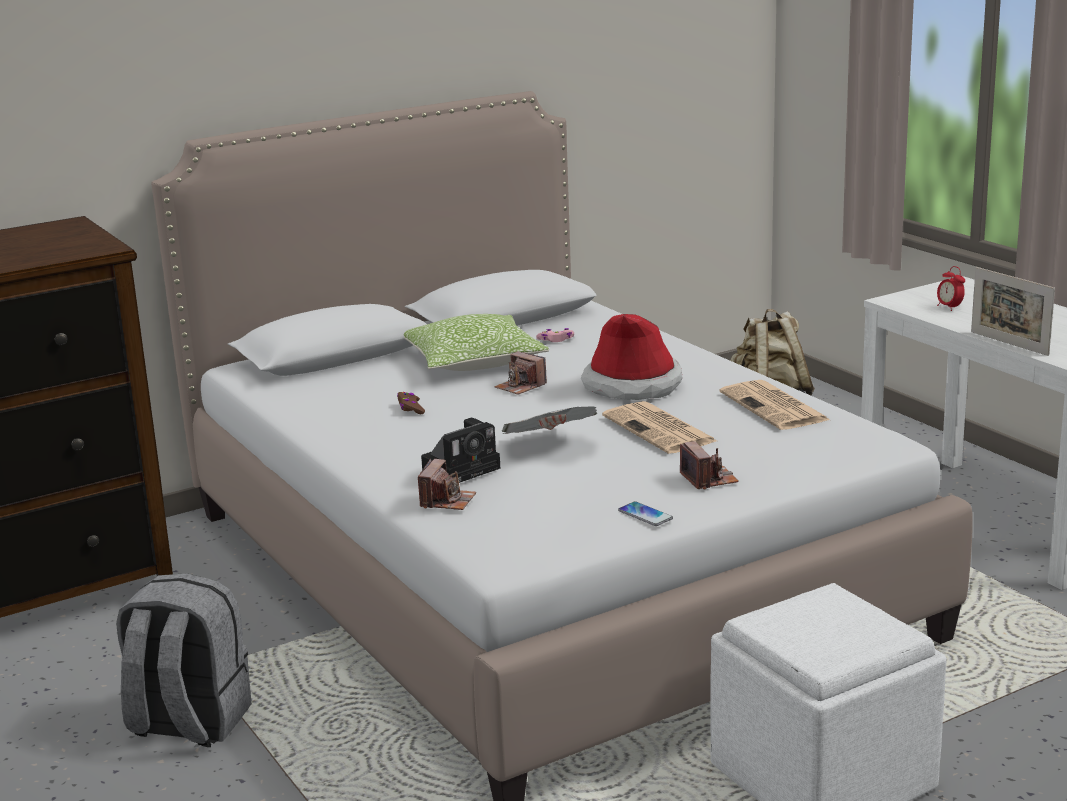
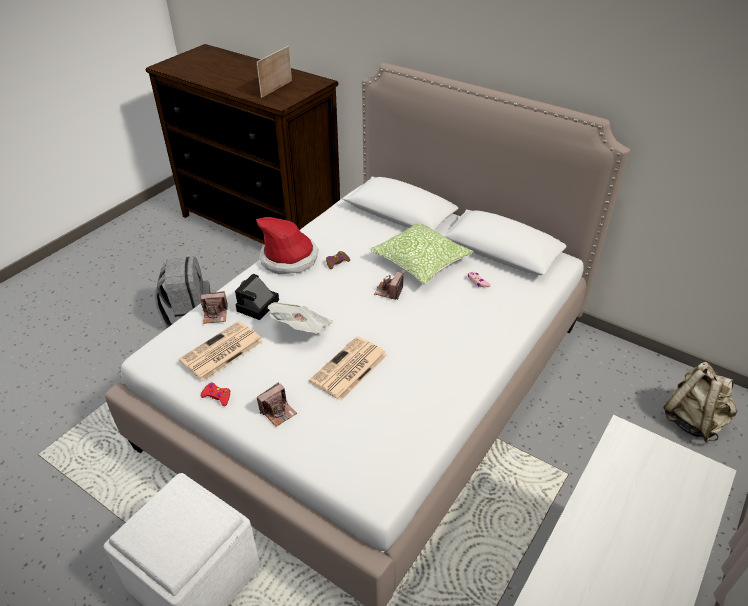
camera: 65 degrees right, 20 degrees up
camera [421,418,500,483] -> camera turned 90 degrees clockwise [235,274,279,320]
hat [581,314,682,400] -> hat moved to [256,217,319,274]
phone [618,501,673,526] -> red game controller [201,383,230,406]
newspaper [719,380,830,430] -> newspaper moved to [179,321,263,381]
alarm clock [937,266,965,311] -> none
picture frame [971,267,1055,356] -> picture frame moved to [257,46,292,98]

